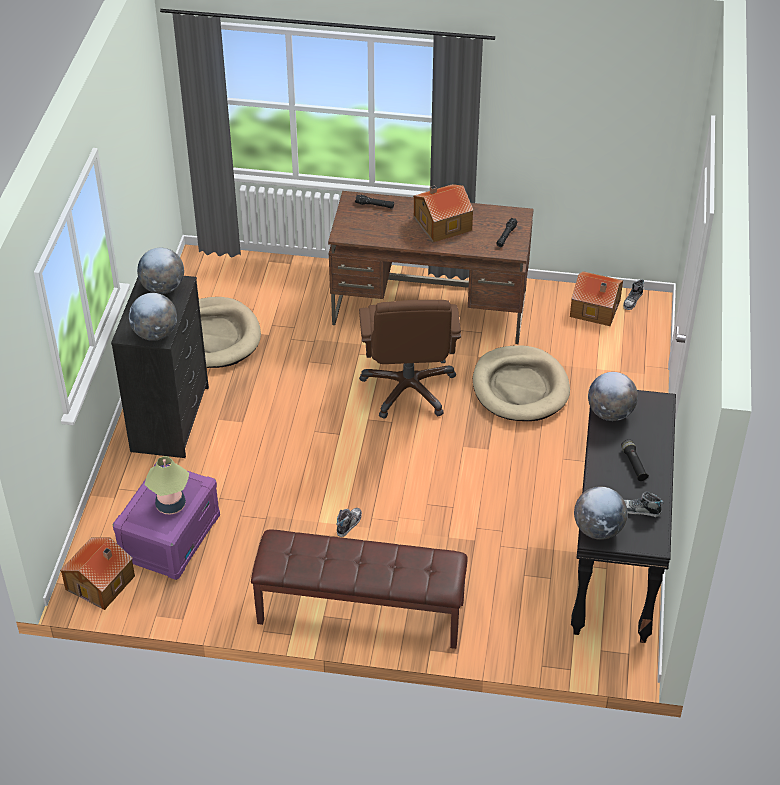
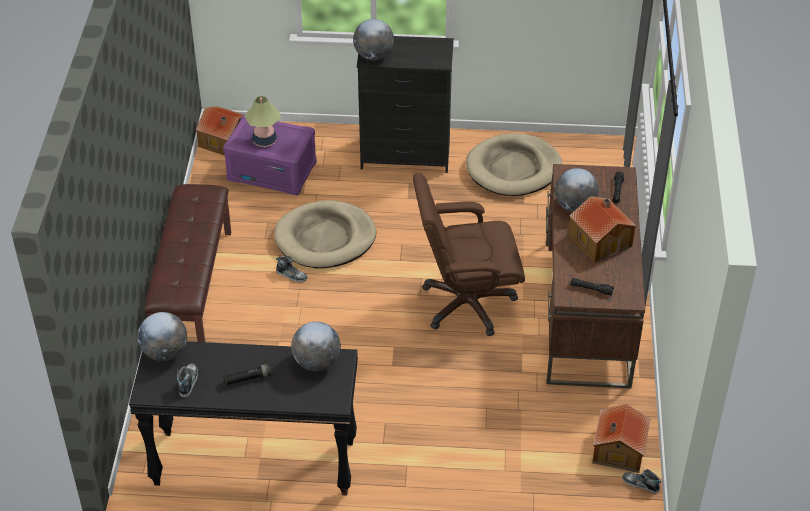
camera: 85 degrees right, 0 degrees up
globe [137,248,184,294] -> globe moved to [555,168,599,212]
beige dog bed [473,345,570,421] -> beige dog bed moved to [274,200,376,268]

